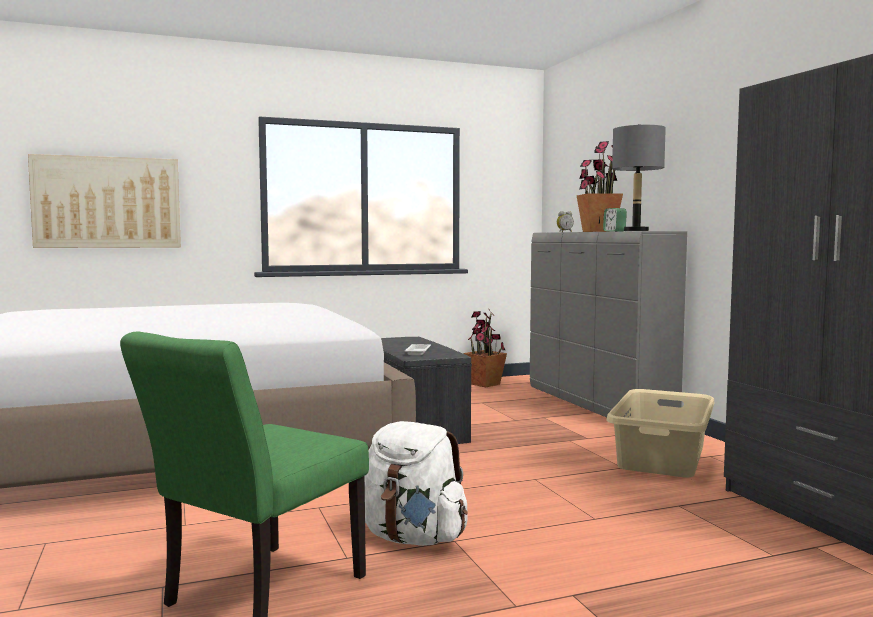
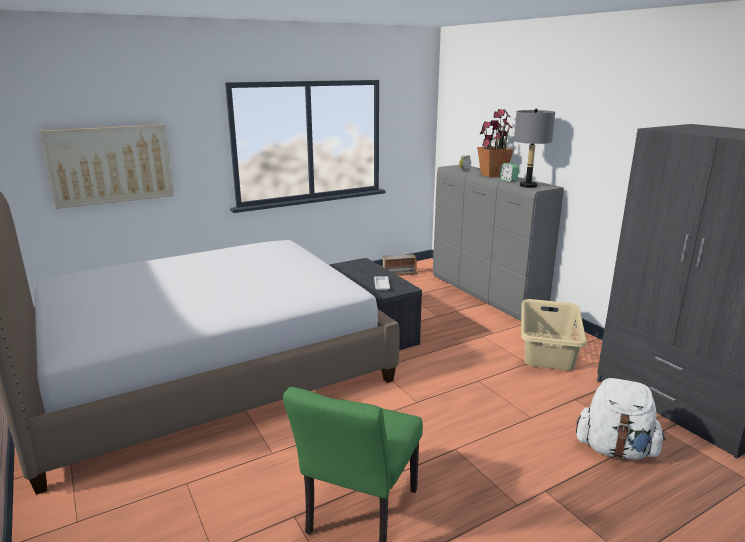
camera: 10 degrees left, 15 degrees up
white backpack [365,421,468,546] -> white backpack moved to [576,378,666,460]
potted plant [464,309,507,387] -> radio [383,254,418,276]

